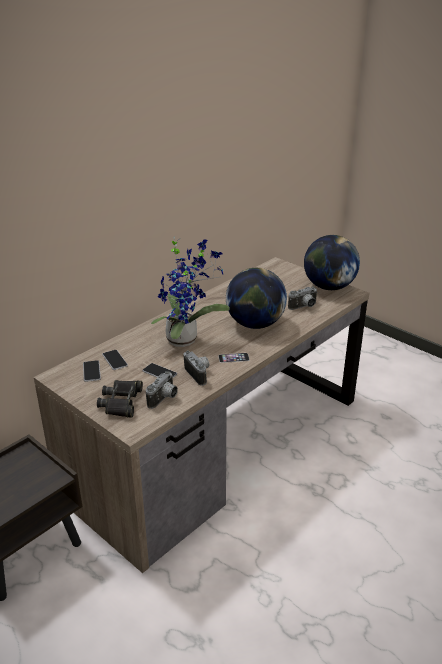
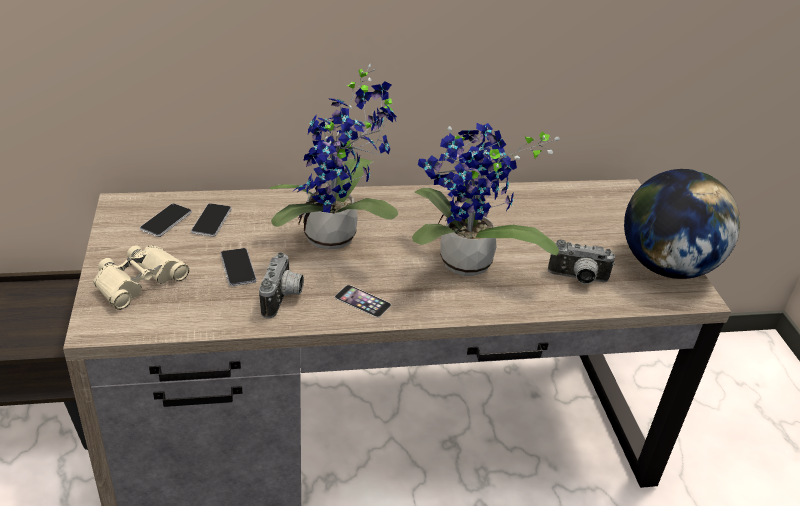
camera: 35 degrees right, 5 degrees up
black binoculars [97,380,143,418] -> beige binoculars [93,245,189,310]
camera [146,371,178,409] -> none
globe [226,268,287,329] -> potted plant [412,123,560,276]

